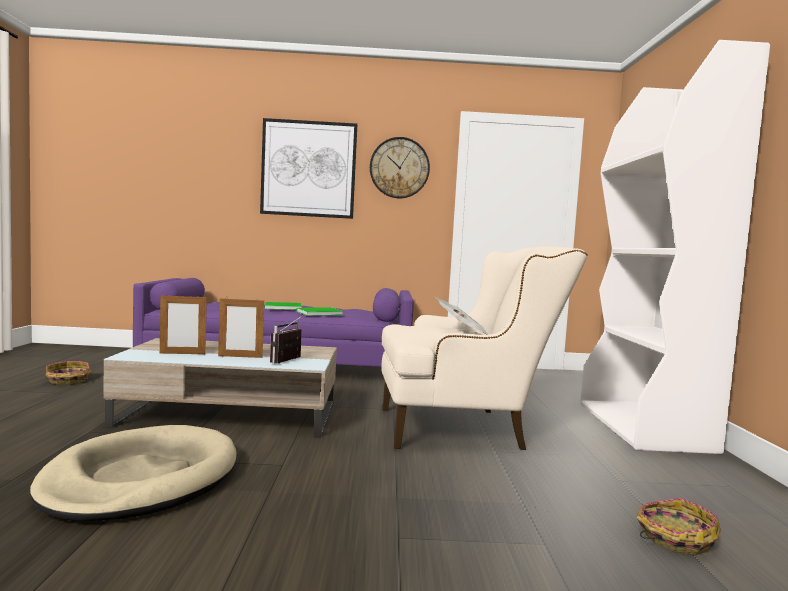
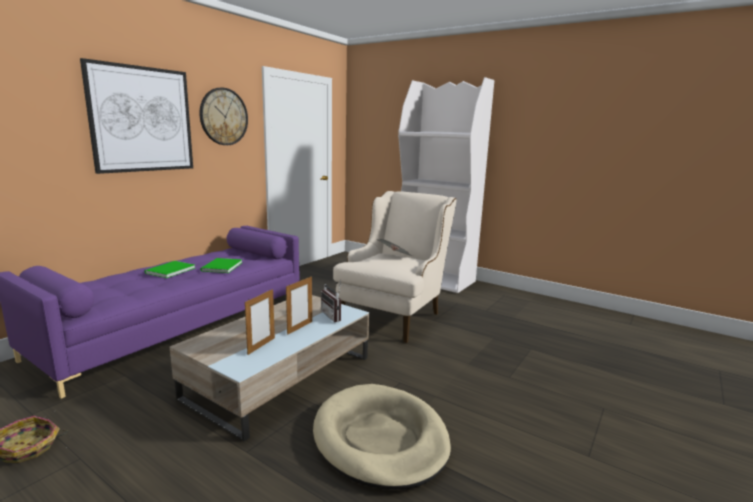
camera: 55 degrees left, 10 degrees up
basket [636,498,721,555] -> none

